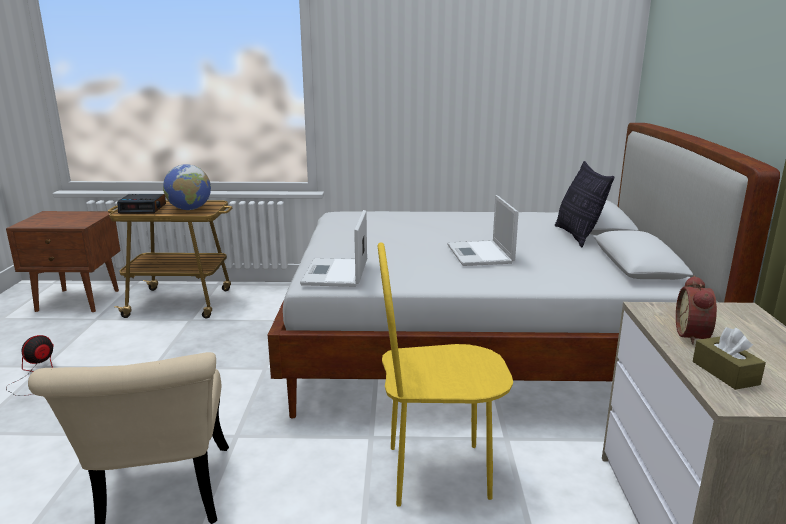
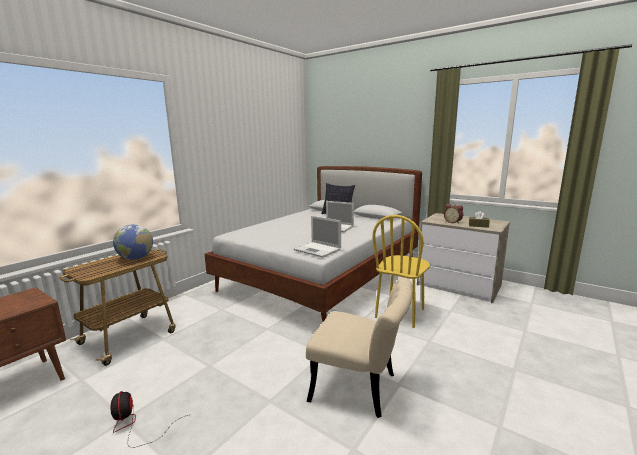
camera: 55 degrees left, 5 degrees down
alarm clock [117,194,166,214] -> none

